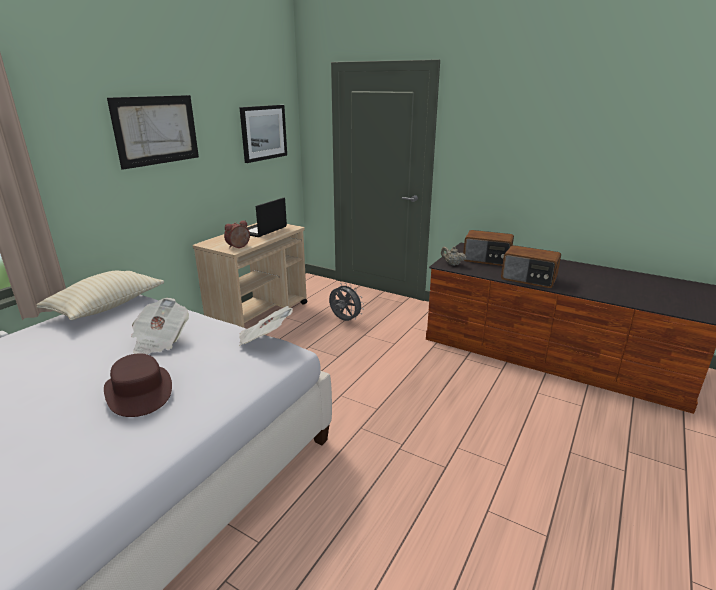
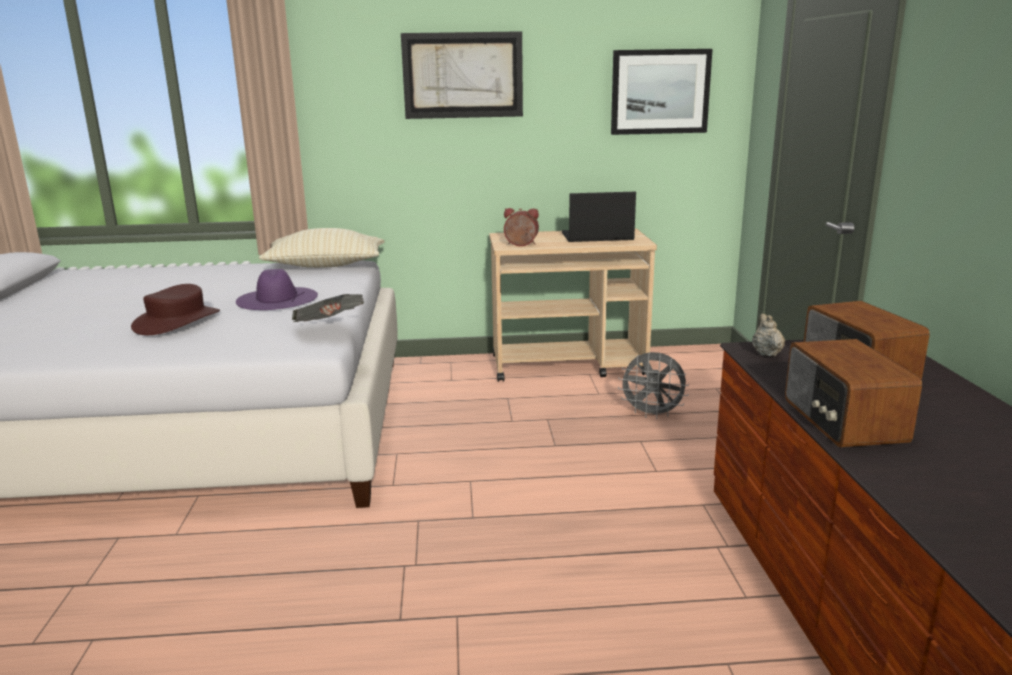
camera: 55 degrees right, 5 degrees down
newspaper [131,298,189,354] -> purple hat [236,269,318,310]
grey fan [329,283,364,321] -> grey fan turned 105 degrees clockwise [618,352,689,419]

